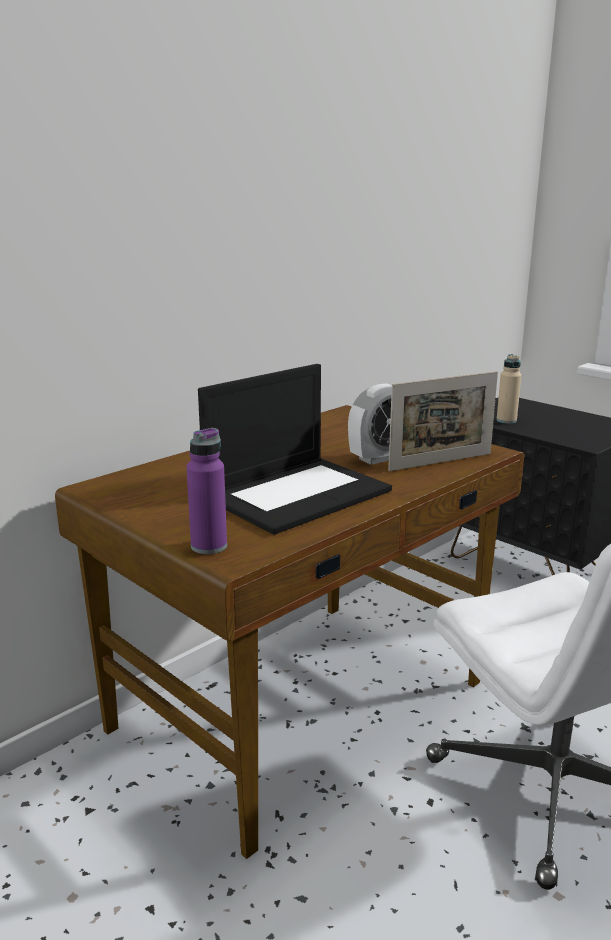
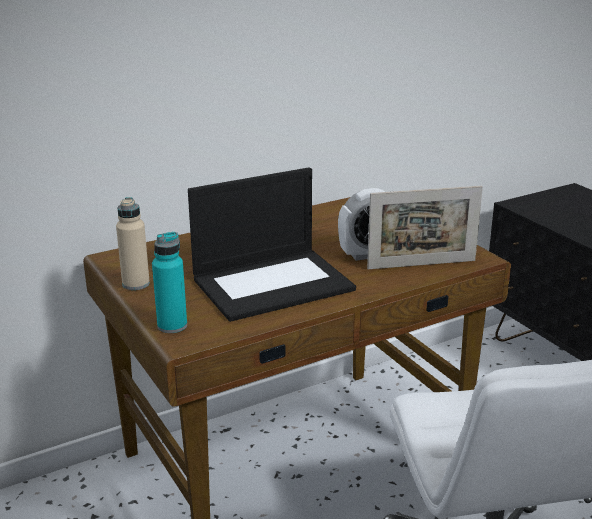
camera: 15 degrees right, 5 degrees up
purple bottle [186,428,227,554] -> turquoise bottle [152,232,187,333]
beige bottle [496,354,521,424] -> beige bottle moved to [116,197,150,290]

